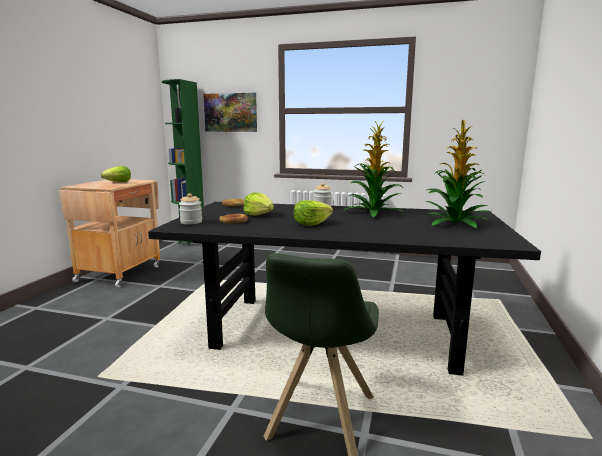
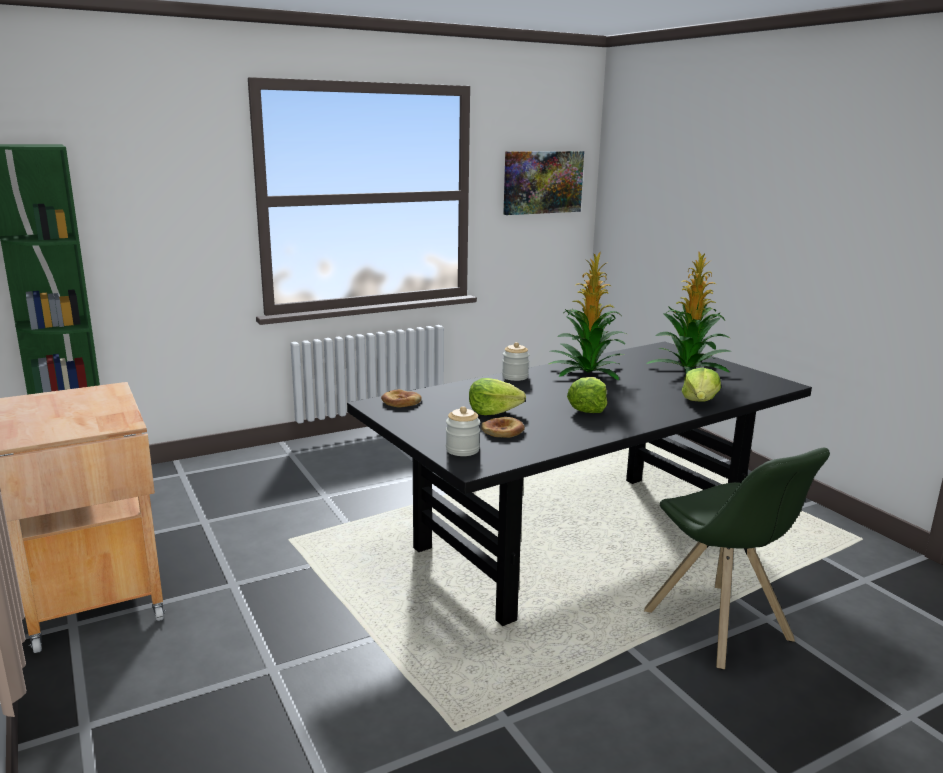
camera: 45 degrees left, 5 degrees up
lettuce [101,166,131,182] -> lettuce moved to [682,367,721,402]
picture [203,93,257,132] -> picture moved to [503,151,584,215]

